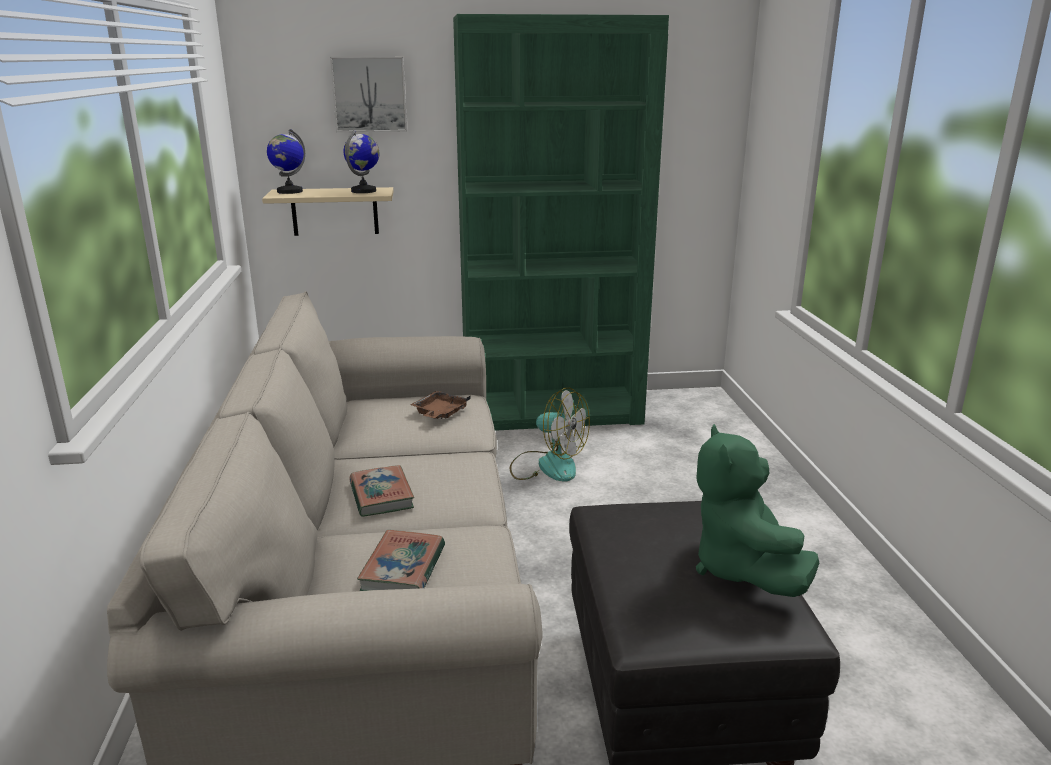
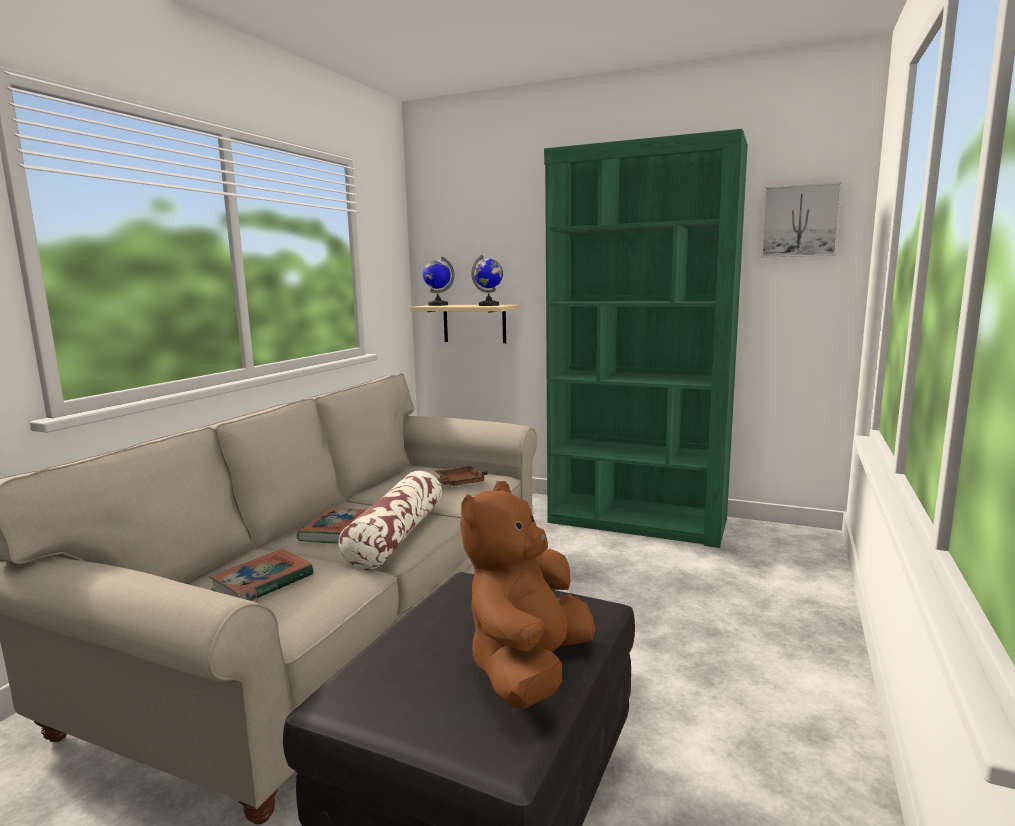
camera: 30 degrees right, 10 degrees down
picture [330,57,407,132] -> picture moved to [761,182,842,258]
fan [510,388,590,482] -> none
green plush toy [696,424,819,597] -> brown plush toy [461,481,595,709]
none -> pillow [338,471,442,570]

